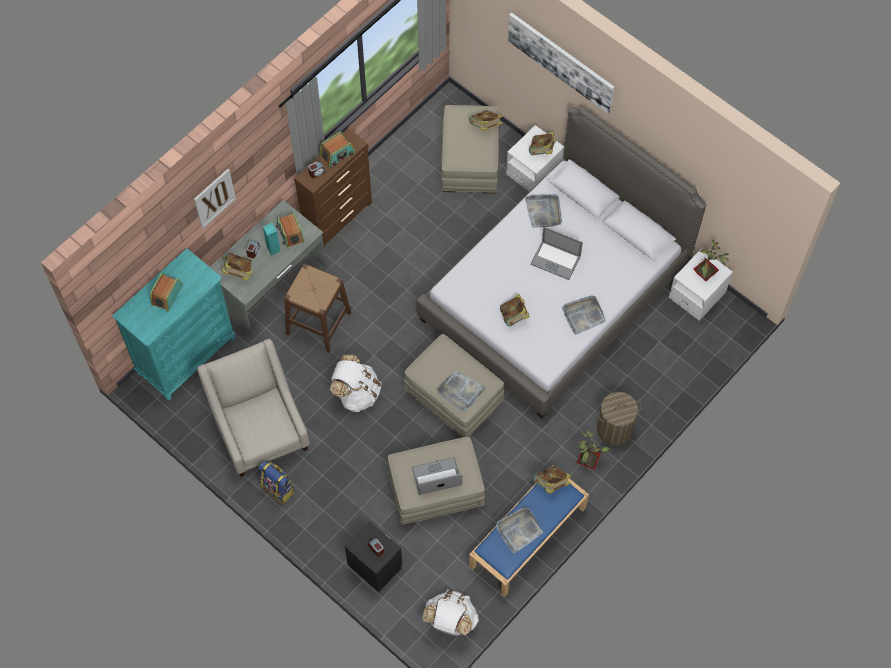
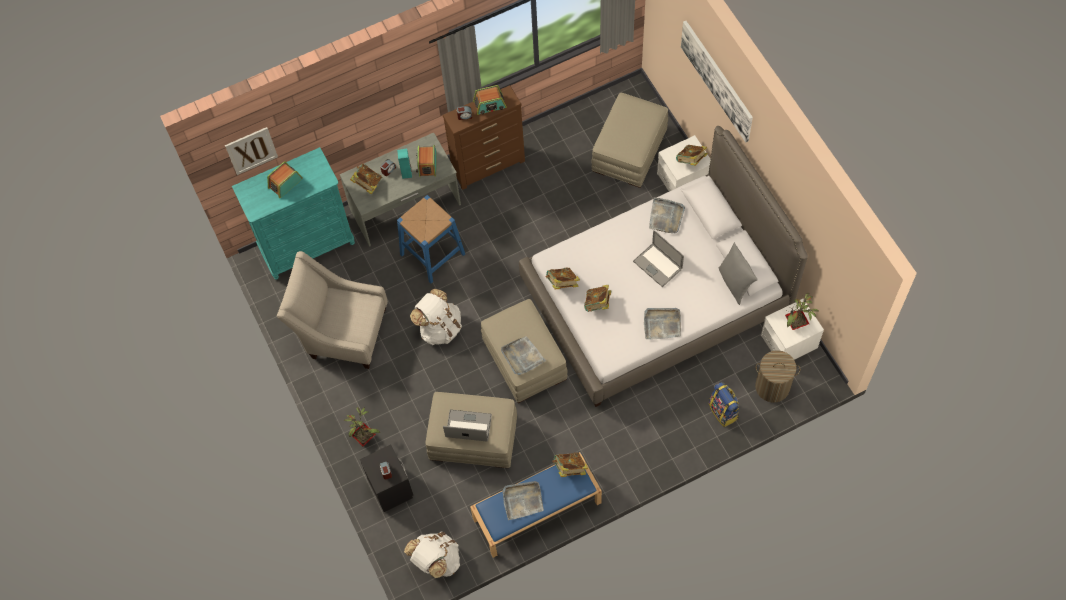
camera: 25 degrees right, 0 degrees up
picture [194,169,236,229] -> picture moved to [225,127,278,175]
beige armchair [197,339,309,477] -> beige armchair turned 75 degrees counterclockwise [277,251,388,369]
backpack [258,461,294,504] -> backpack moved to [709,382,740,427]
brown stool [284,264,352,353] -> blue stool [397,195,465,283]
book [469,110,503,131] -> book moved to [545,268,580,290]
potted plant [577,430,611,470] -> potted plant moved to [344,407,380,446]
laundry basket [597,392,642,446] -> laundry basket moved to [755,350,800,403]
none -> grey pillow [719,242,758,305]

